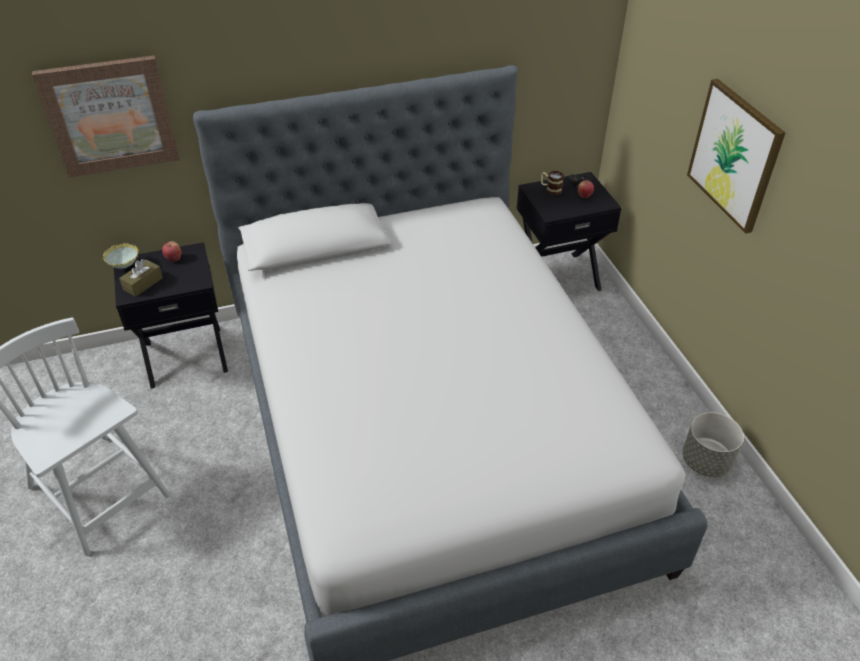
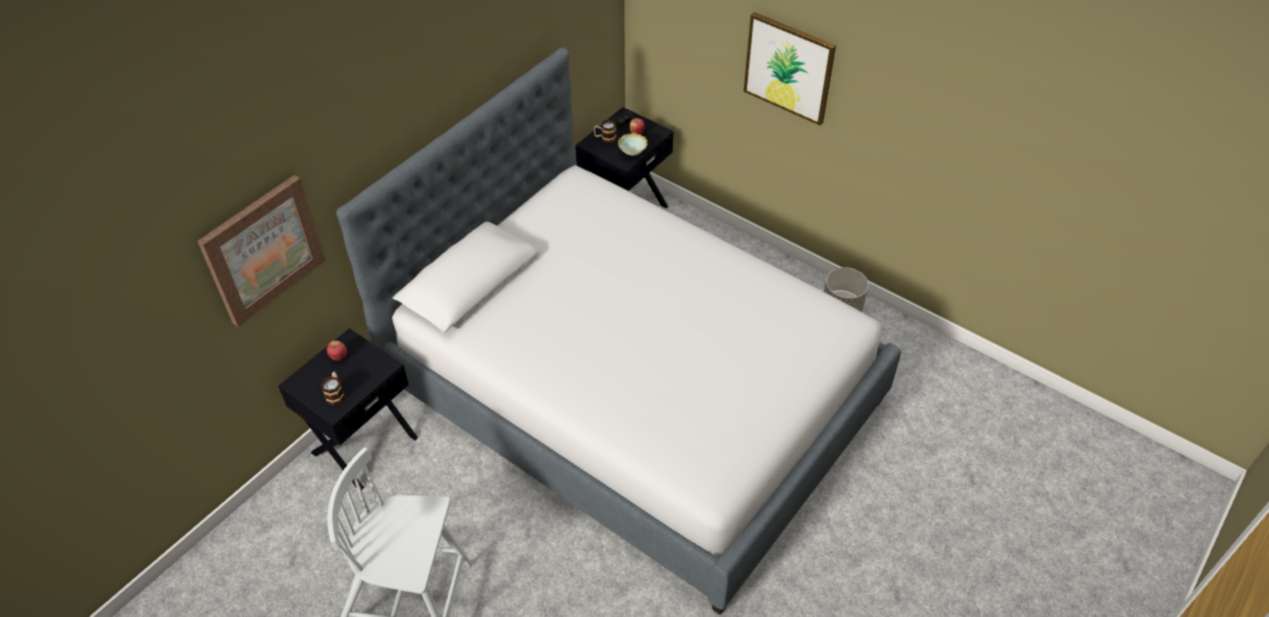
camera: 35 degrees left, 5 degrees up
bowl [103,243,138,269] -> bowl moved to [618,133,648,156]
brown tissue box [119,259,163,297] -> mug [321,372,345,405]

